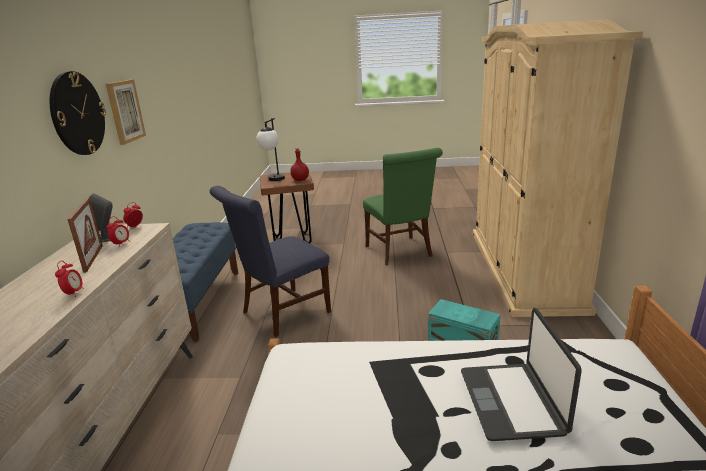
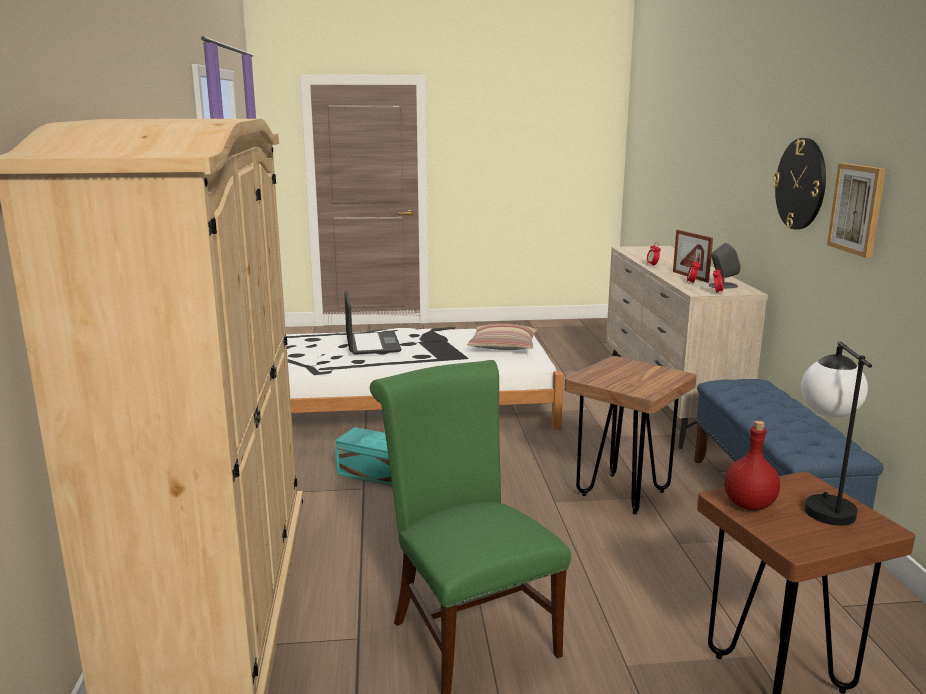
camera: 170 degrees right, 5 degrees down
blue chair [210,186,331,337] -> brown stool [565,356,697,514]
none -> pillow [467,324,538,350]

